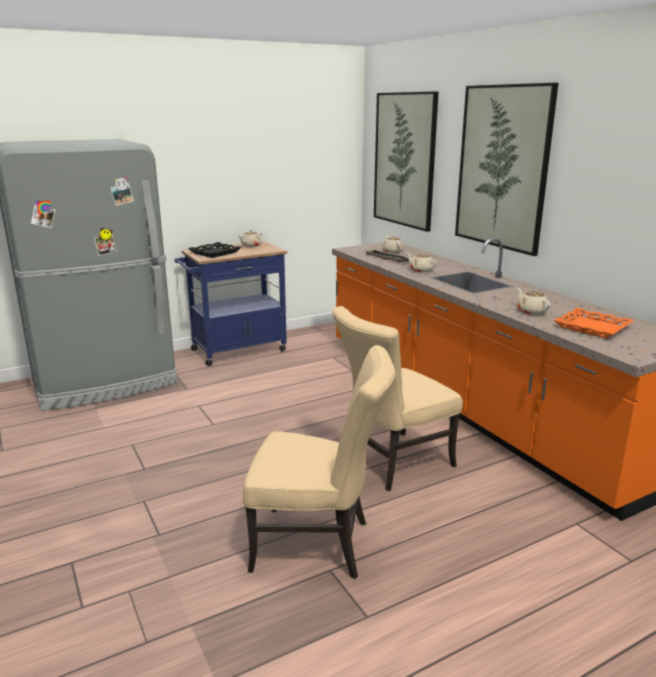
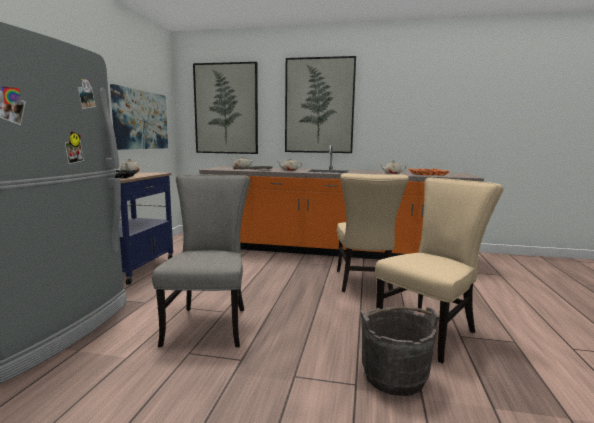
camera: 50 degrees left, 10 degrees down
none -> picture [110,84,168,150]
none -> grey chair [152,174,251,347]
none -> grey bucket [360,306,439,396]

